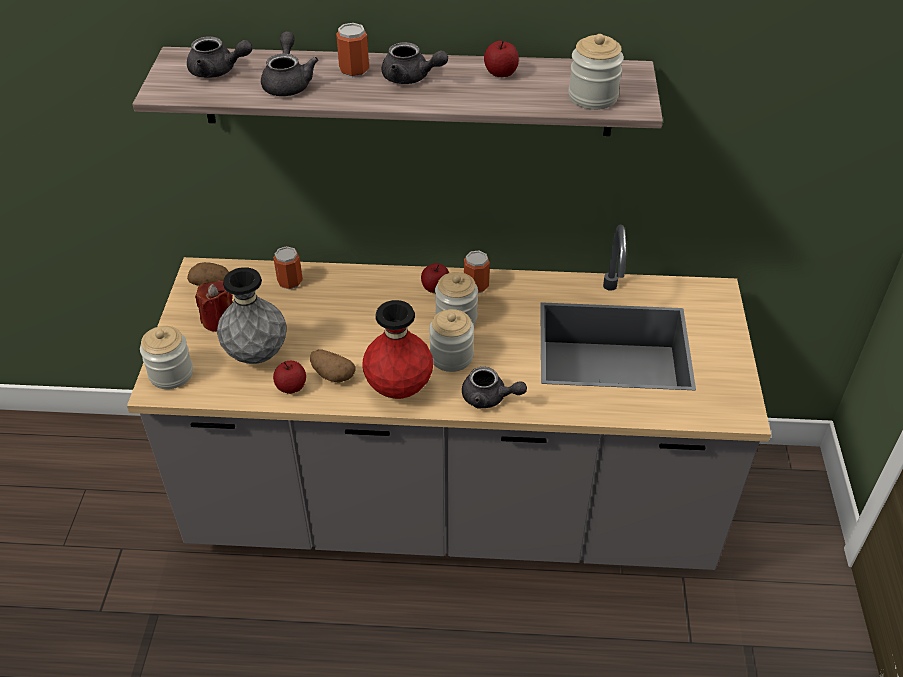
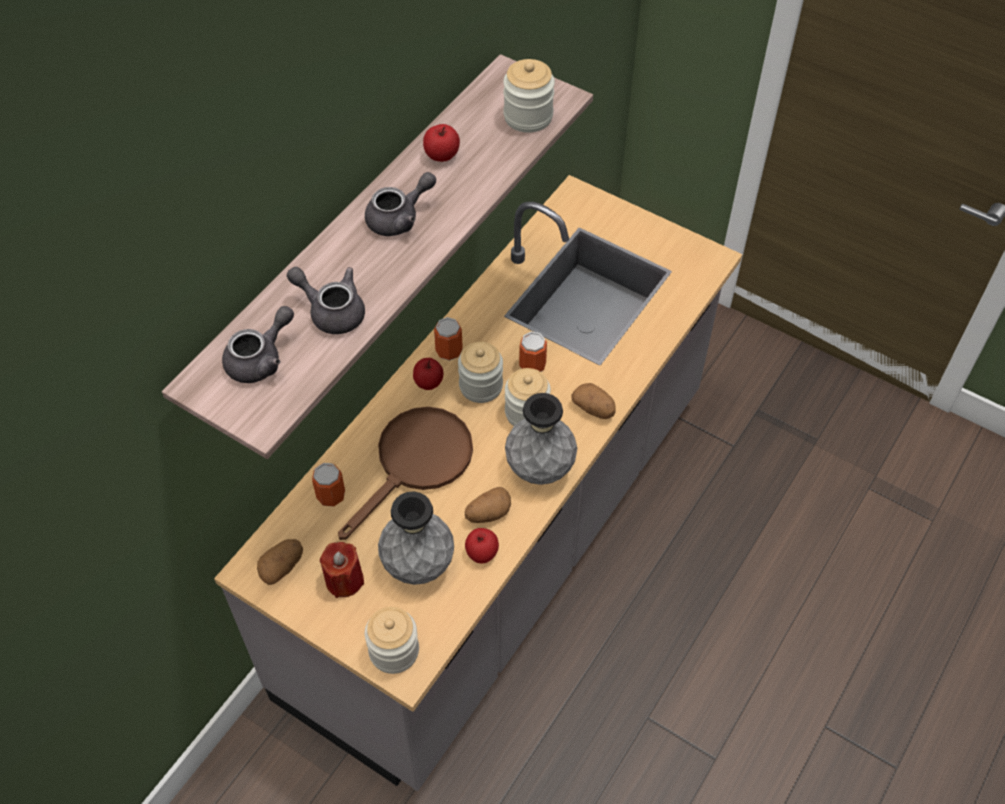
camera: 60 degrees left, 10 degrees up
can [336,23,369,77] -> can moved to [519,332,547,372]
red vase [363,300,433,399] -> grey vase [505,393,577,485]
grey teapot [462,367,527,409] -> potato [571,383,616,419]
none -> brown frying pan [338,407,473,540]

